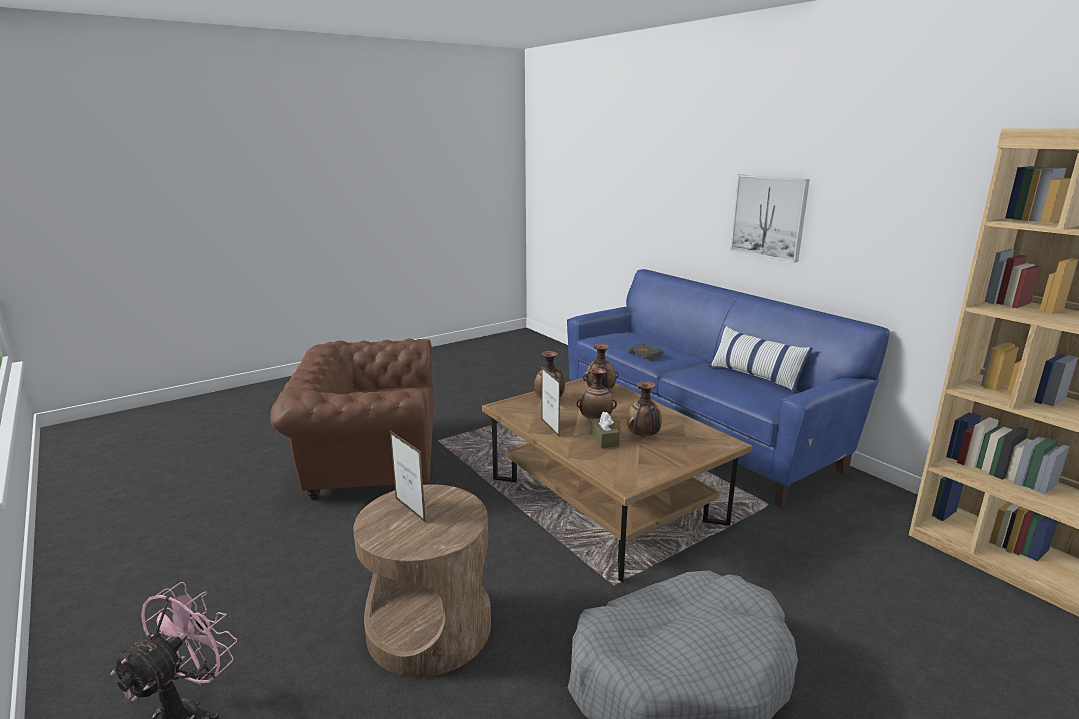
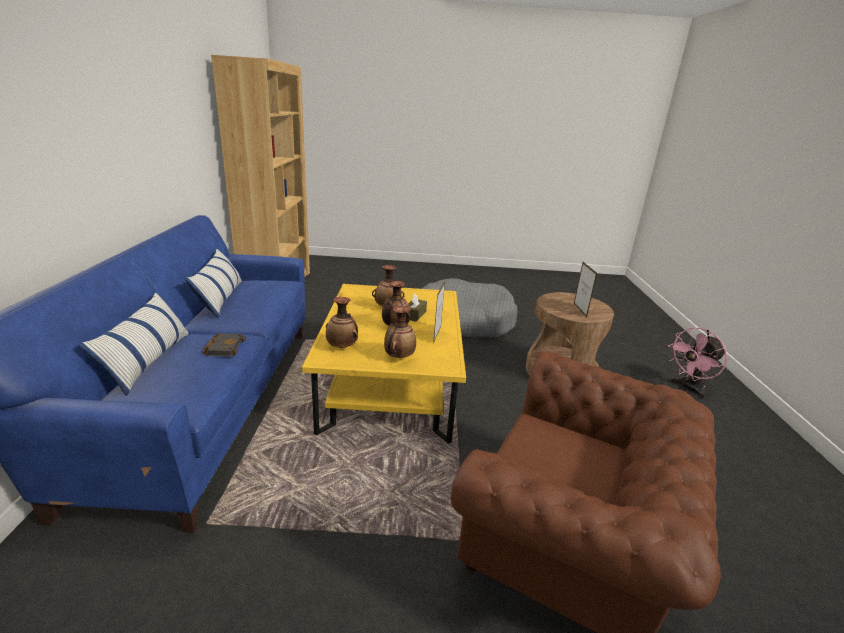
camera: 145 degrees left, 5 degrees up
brown coffee table [482,377,752,582] -> yellow coffee table [302,284,466,444]
picture [730,175,810,263] -> none
none -> pillow [78,292,190,396]

